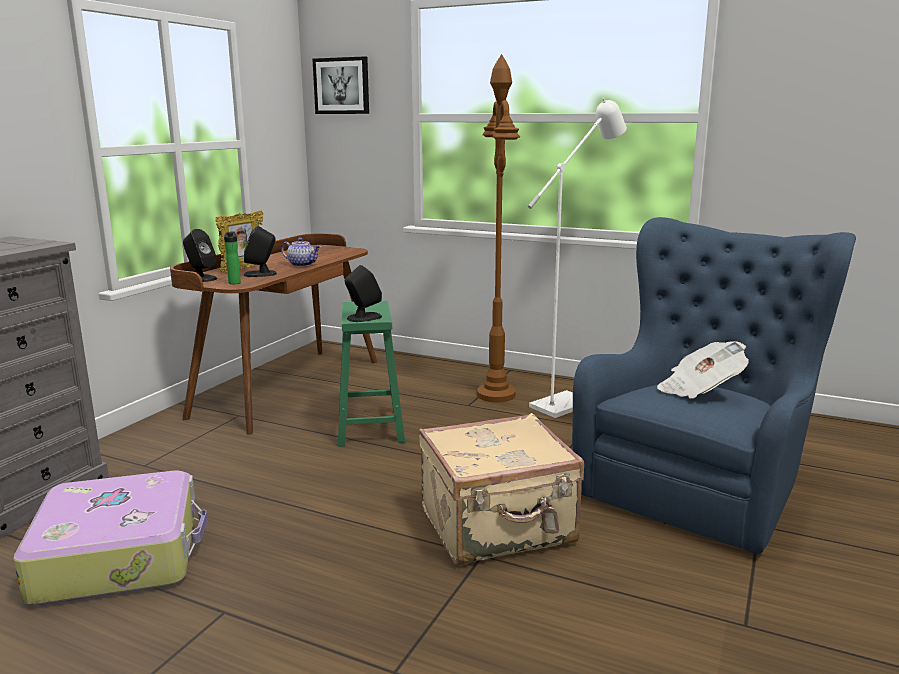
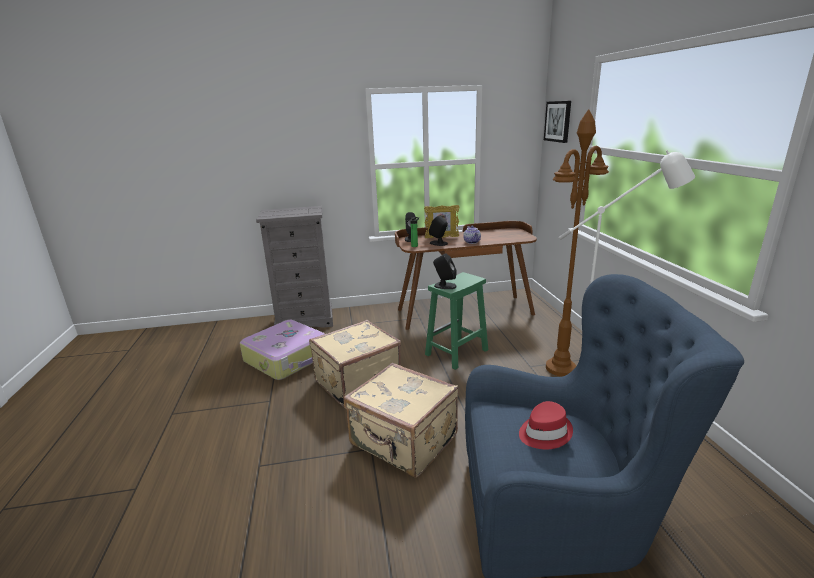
camera: 55 degrees right, 5 degrees up
newspaper [657,341,749,399] -> red hat [519,401,573,449]
none -> beige suitcase [309,320,401,407]

